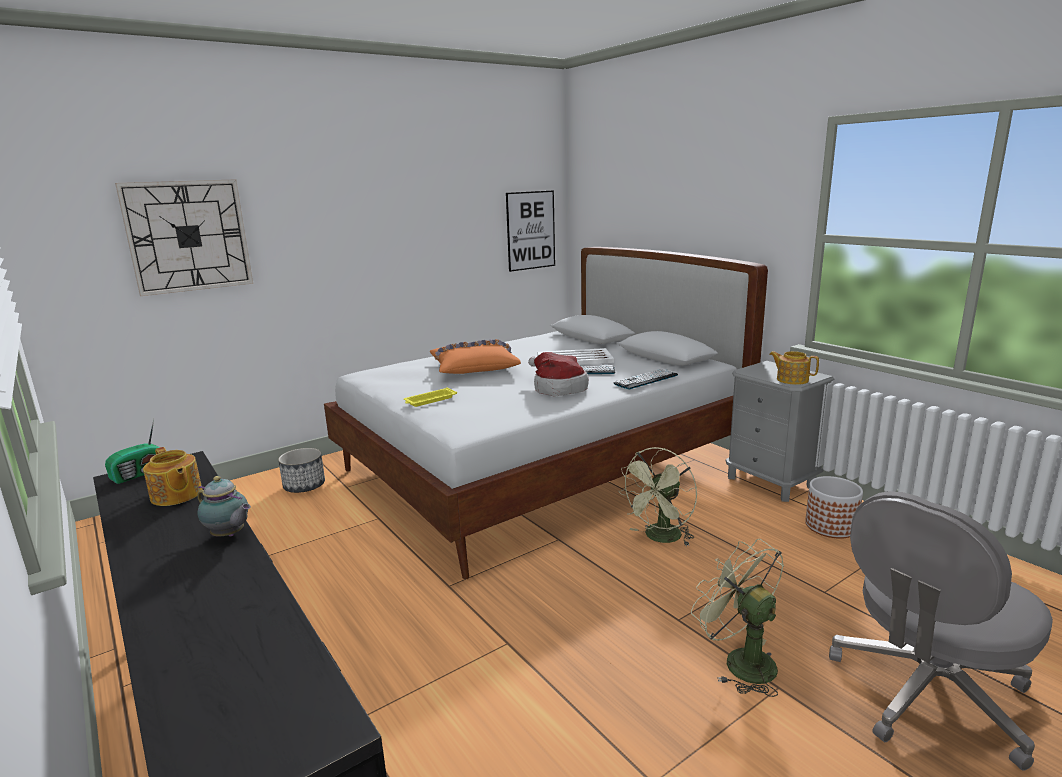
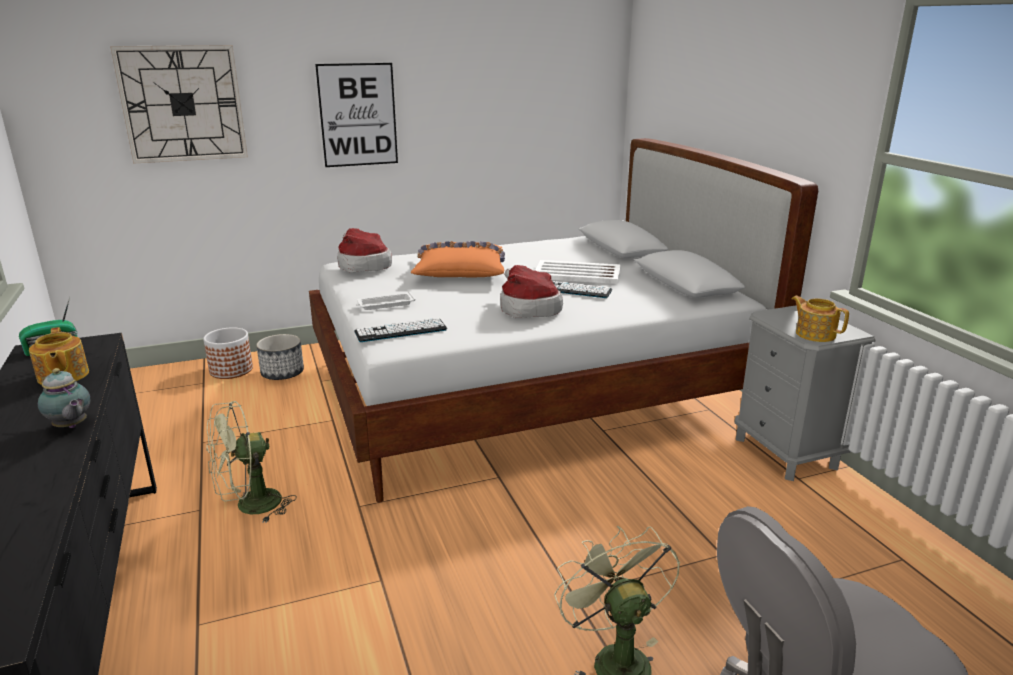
camera: 15 degrees right, 5 degrees up
yellow tray [404,387,457,407] -> white tray [356,292,416,310]
picture [506,190,555,272] -> picture moved to [315,63,398,167]
keyboard [614,368,678,389] -> keyboard moved to [354,318,447,342]
green fan [618,447,697,546] -> green fan moved to [206,401,297,523]
planter [805,476,863,539] -> planter moved to [203,327,253,379]
none -> hat [337,228,392,273]

